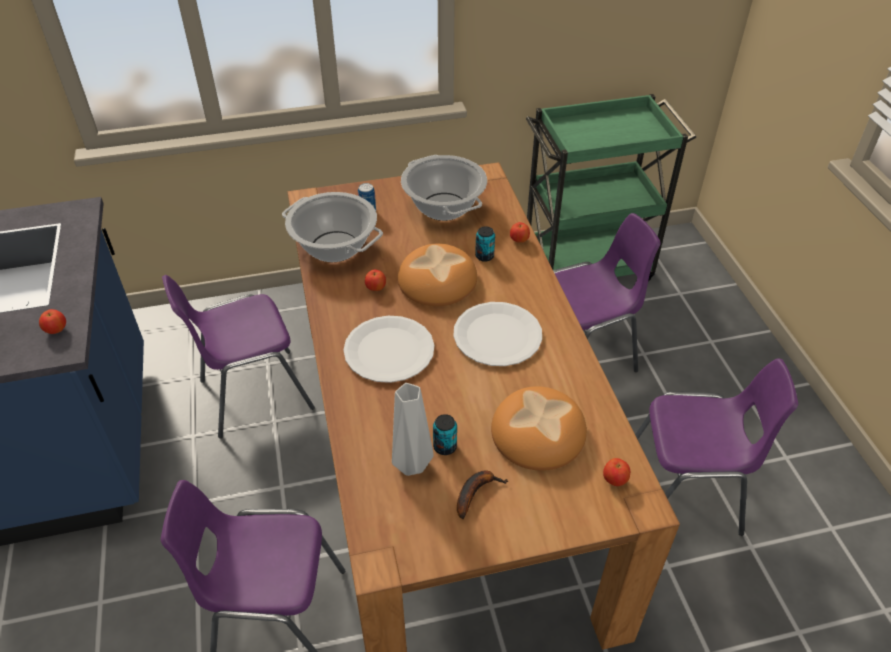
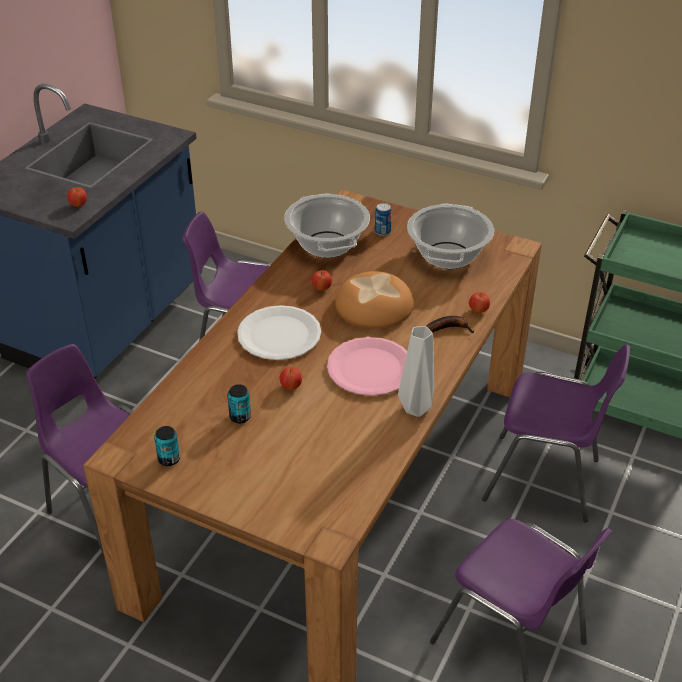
camera: 40 degrees right, 5 degrees down
grey vase [392,383,434,476] -> grey vase moved to [398,326,434,417]
white plate [454,302,542,366] -> pink plate [327,337,407,396]
banana [457,470,508,519] -> banana moved to [427,316,474,333]
can [475,226,495,262] -> can moved to [154,426,180,466]
bread [491,386,587,471] -> none
apple [603,458,630,486] -> apple moved to [280,367,302,390]

